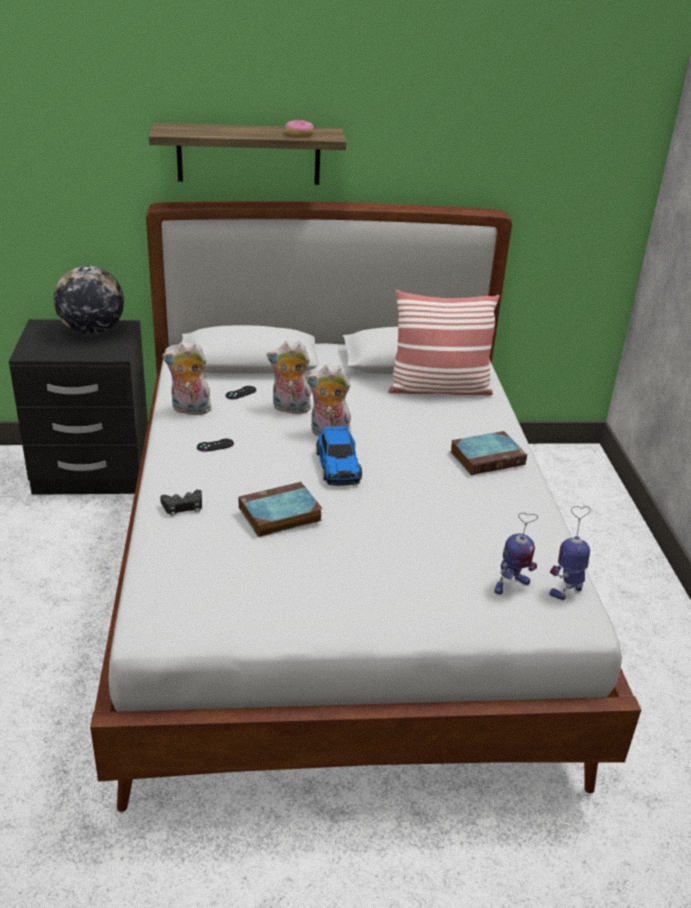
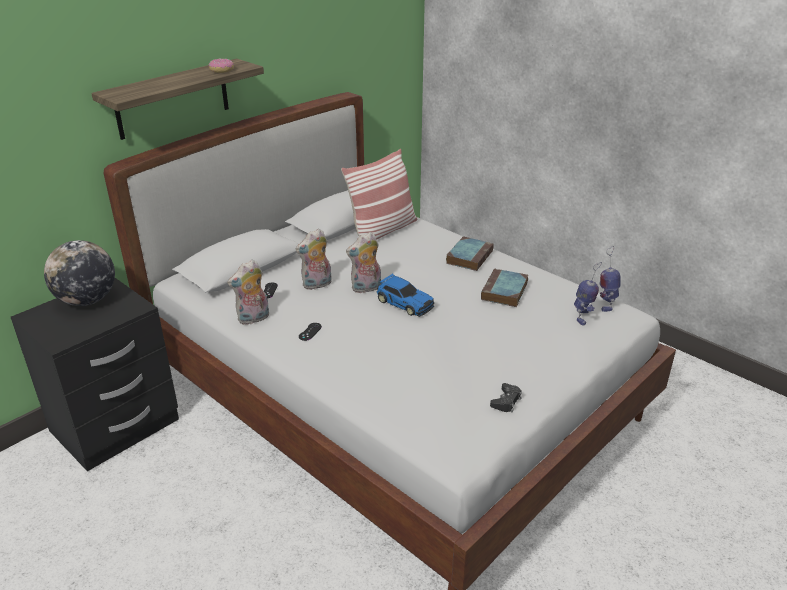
camera: 40 degrees left, 0 degrees up
black game controller [160,490,202,516] -> black game controller moved to [490,383,522,412]
book [239,482,323,537] -> book moved to [481,268,528,307]

